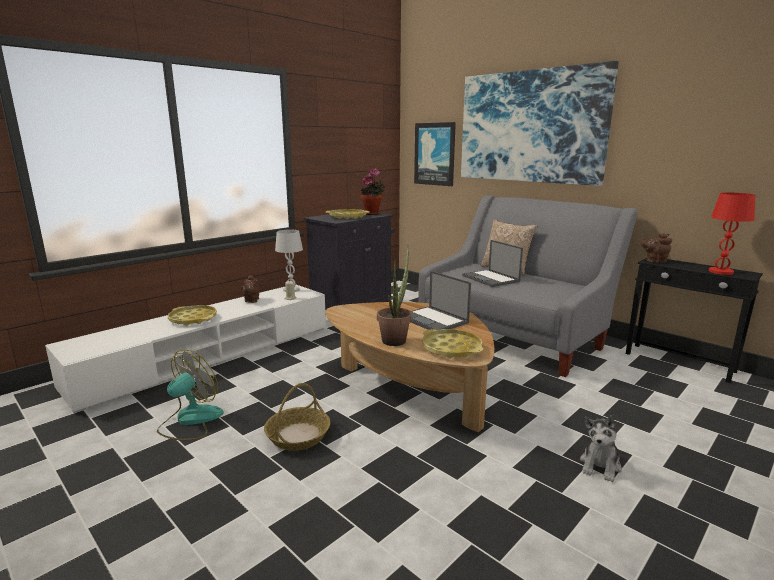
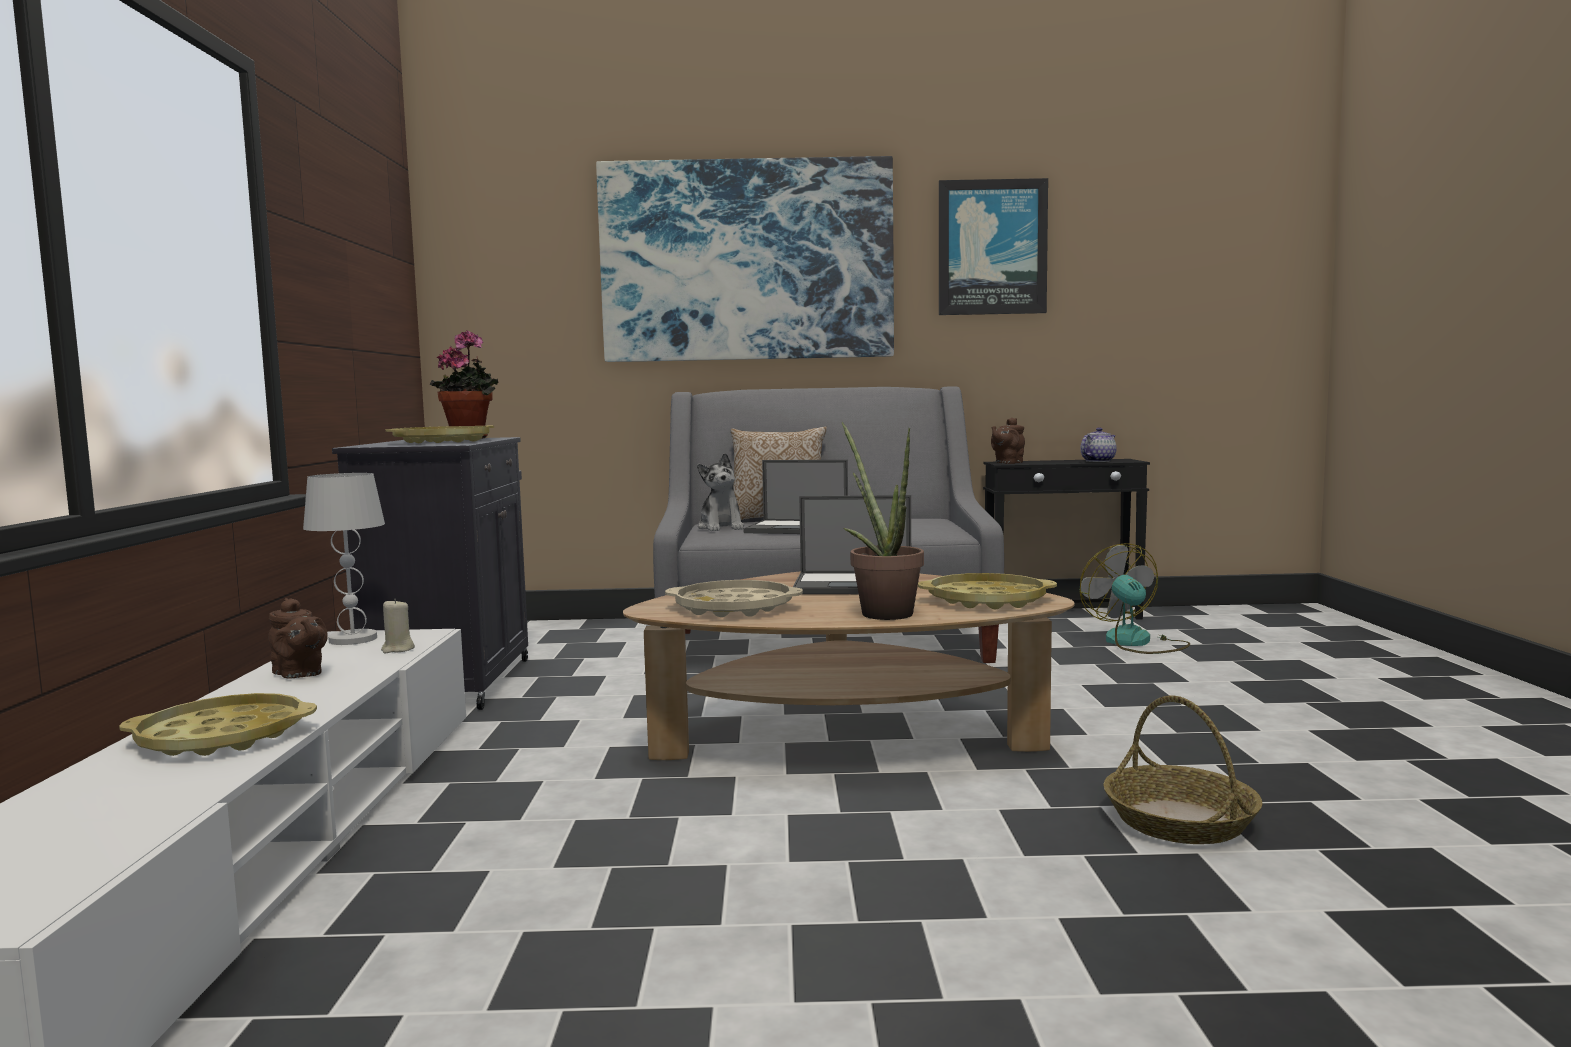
camera: 45 degrees left, 10 degrees down
fan [157,350,224,440] -> fan moved to [1080,543,1190,654]
basket [264,383,330,451] -> basket moved to [1103,695,1262,844]
picture [414,122,456,186] -> picture moved to [939,178,1048,315]
plush toy [580,416,622,482] -> plush toy moved to [697,453,744,531]
red table lamp [709,193,755,275] -> teapot [1080,427,1117,462]
none -> beige tray [665,580,803,617]

